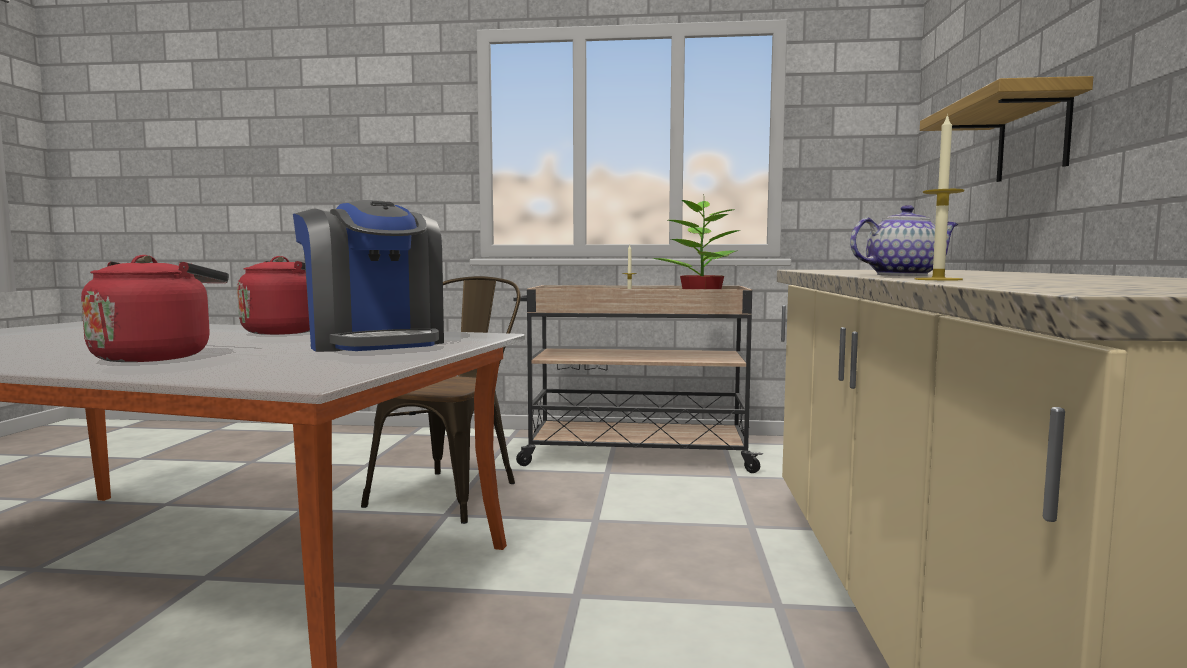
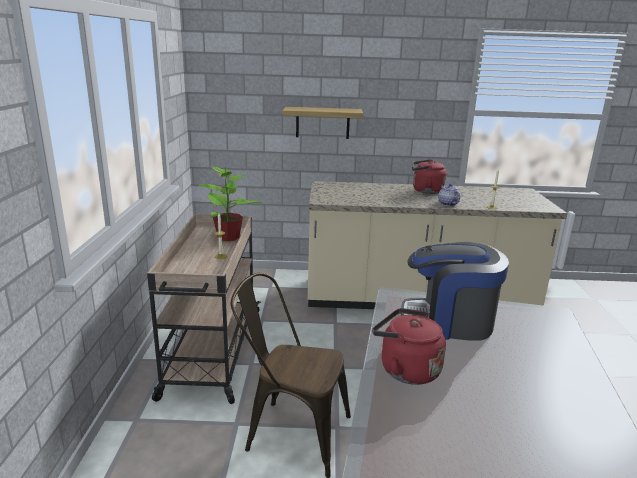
camera: 95 degrees left, 15 degrees up
red kettle [81,255,229,362] -> red kettle moved to [412,159,447,194]
coffee machine [293,200,444,352] -> coffee machine turned 135 degrees counterclockwise [401,242,509,341]

